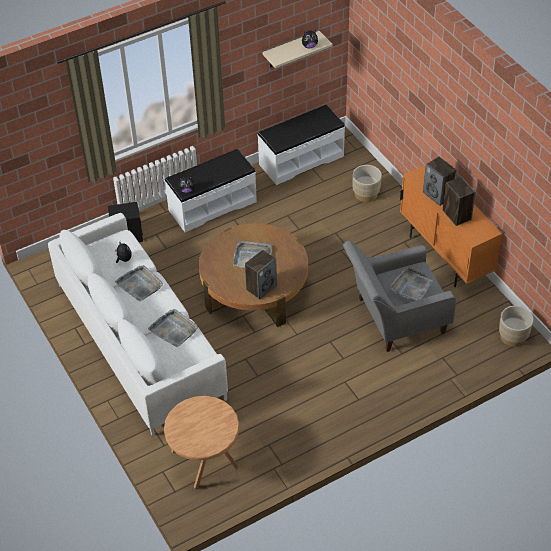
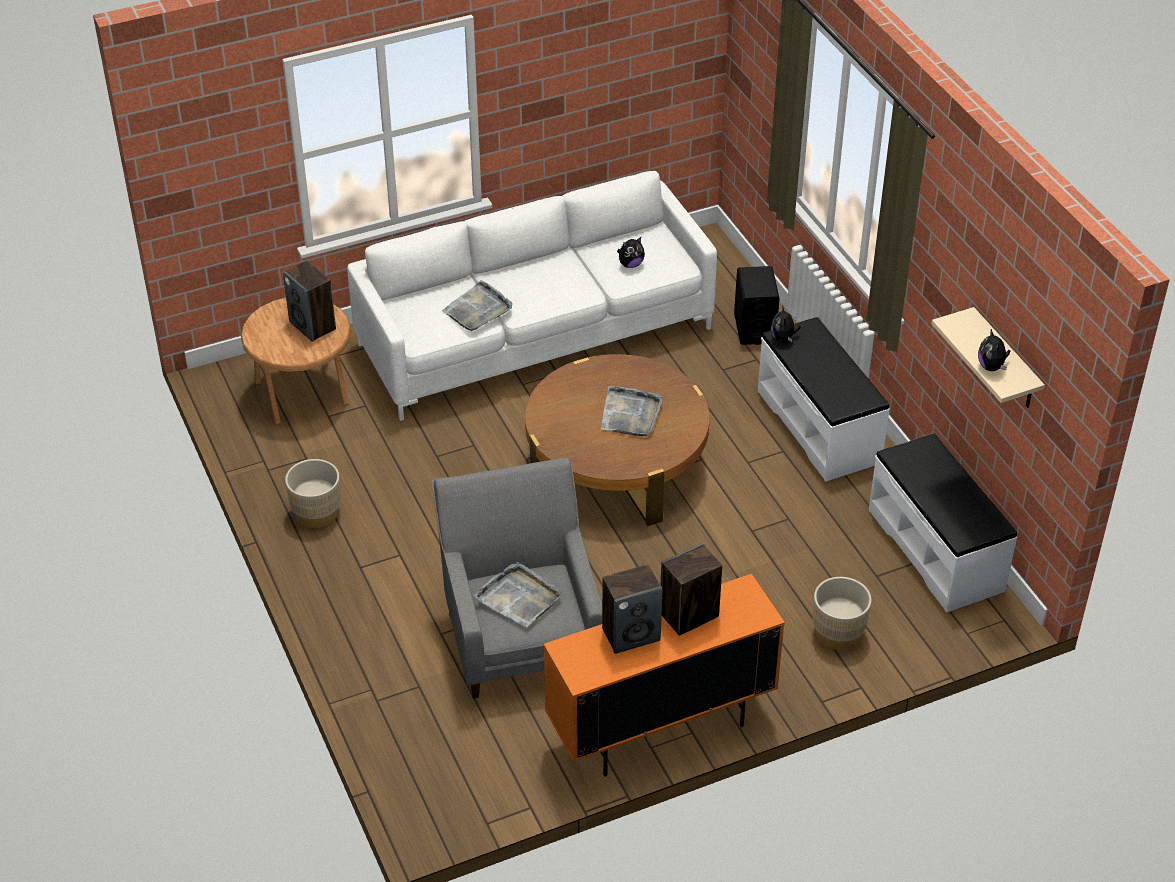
camera: 95 degrees right, 5 degrees down
grey tray [115,265,163,301] -> none
speaker [245,250,277,299] -> speaker moved to [283,261,336,342]
beige planter [499,306,533,347] -> beige planter moved to [285,459,341,528]

